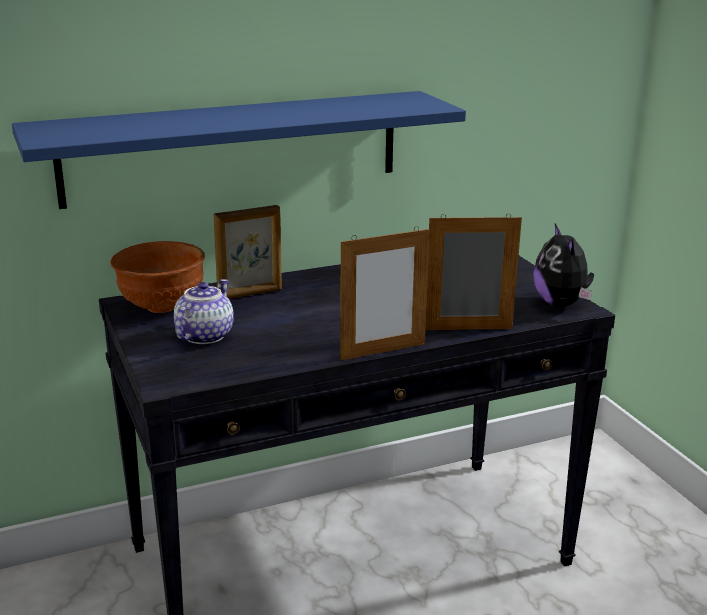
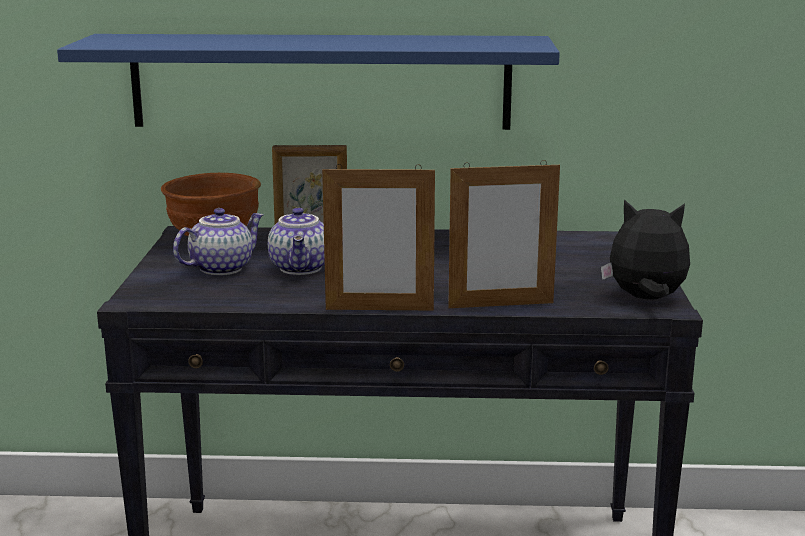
camera: 25 degrees right, 5 degrees down
picture frame [426,214,522,330] -> picture frame turned 150 degrees clockwise [448,160,560,308]
plush toy [533,224,594,307] -> plush toy turned 90 degrees clockwise [601,199,690,300]
none -> teapot [268,207,325,275]

